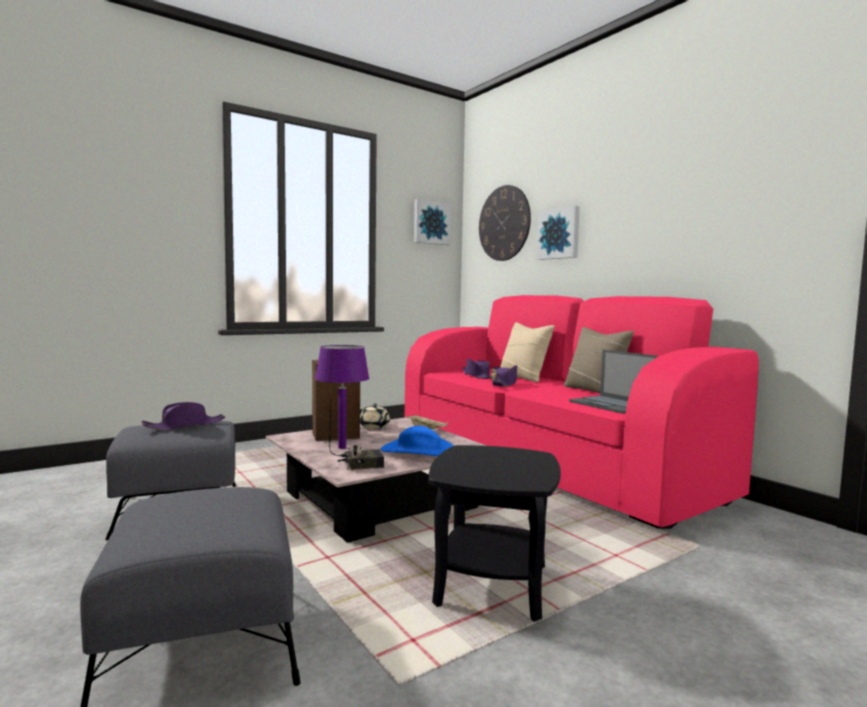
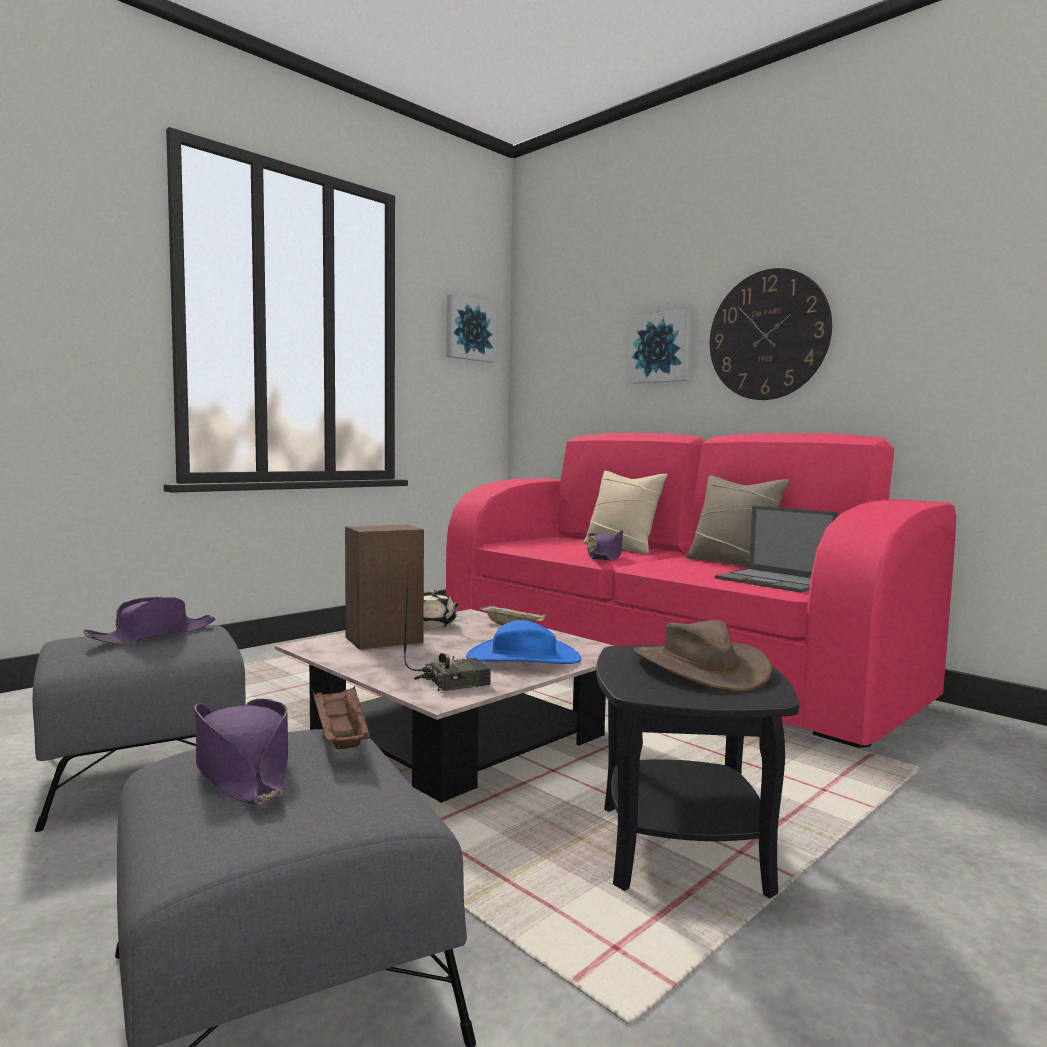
camera: 10 degrees left, 0 degrees up
purple table lamp [315,345,369,449] -> none
purple hat [463,358,492,379] -> purple hat moved to [195,699,289,804]
wall clock [479,185,531,261] -> wall clock moved to [710,268,832,400]
none -> brown tray [313,686,370,749]
none -> brown hat [633,620,773,692]

